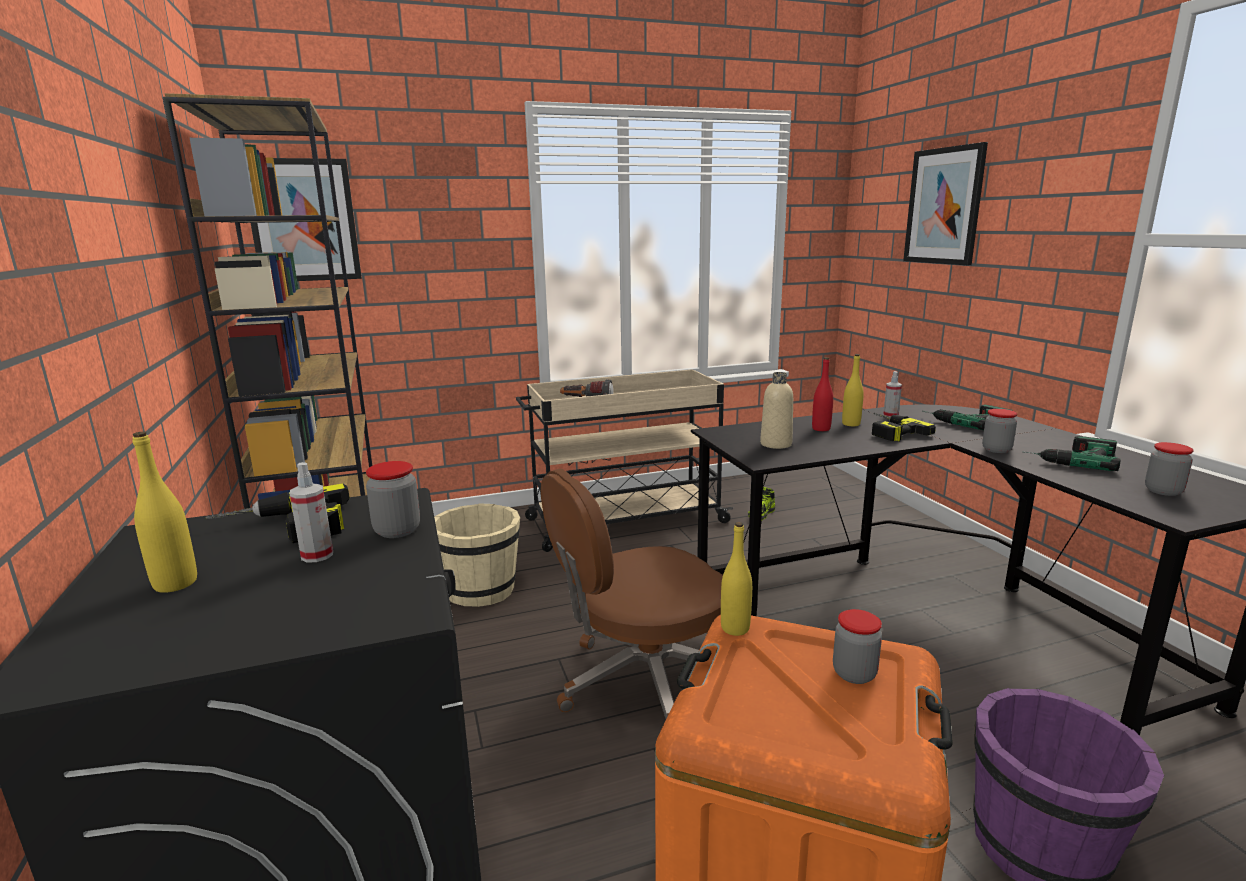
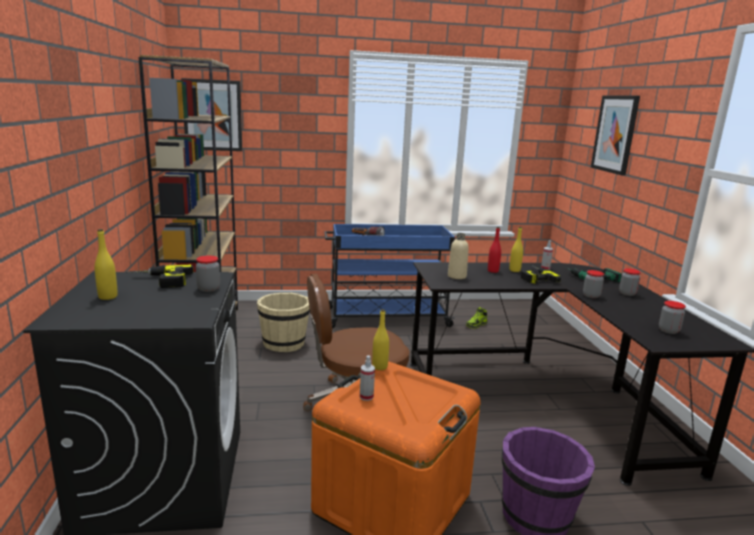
camera: 10 degrees right, 0 degrees up
spray bottle [290,462,333,563] -> spray bottle moved to [360,355,375,401]
beige cart [516,369,733,552] -> blue cart [324,224,455,328]
jar [833,609,882,684] -> jar moved to [619,268,641,296]
power drill [1022,436,1120,471] -> none

